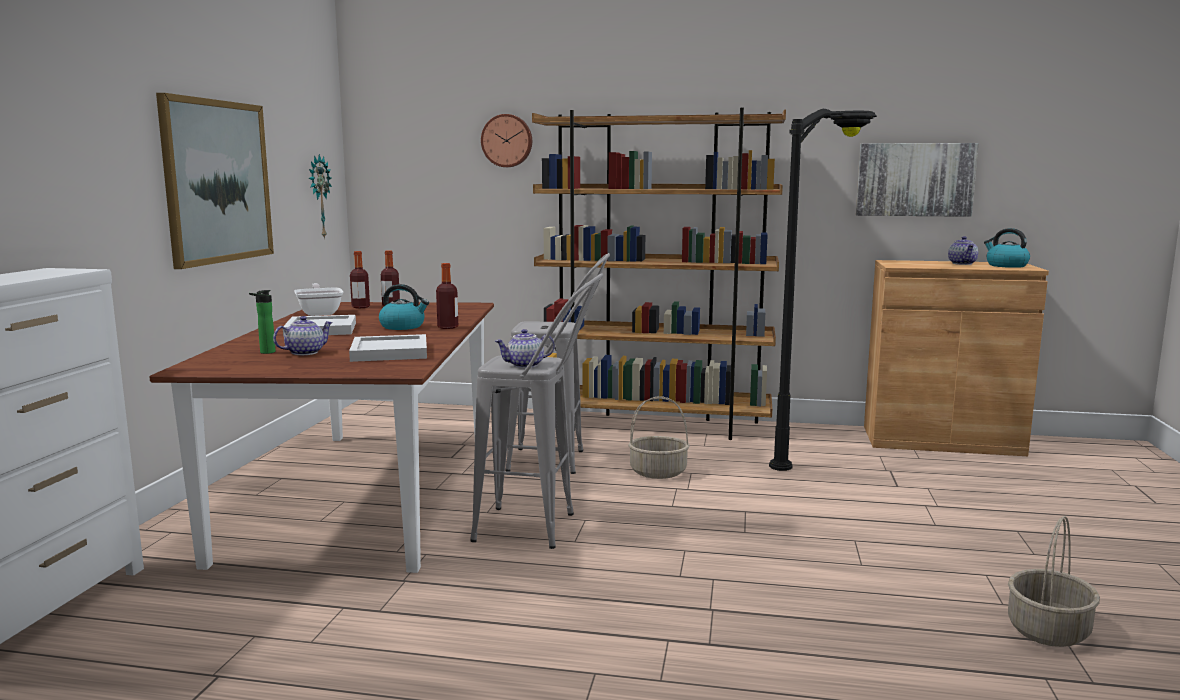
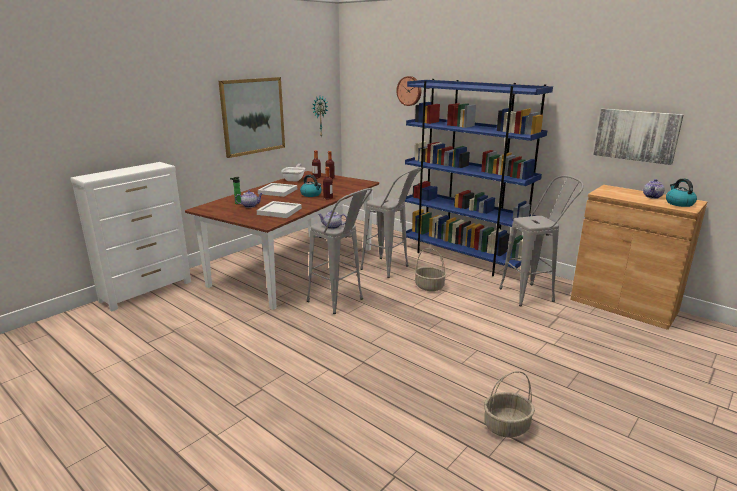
camera: 30 degrees right, 10 degrees up
brown bookcase [532,108,786,440] -> blue bookcase [405,79,553,276]
black floor lamp [769,109,877,471] -> grey stool [499,175,584,306]

